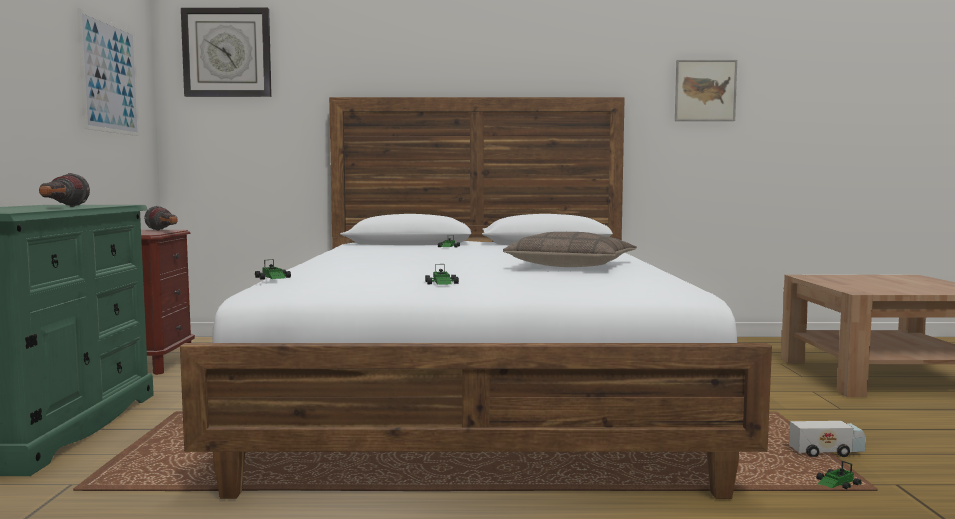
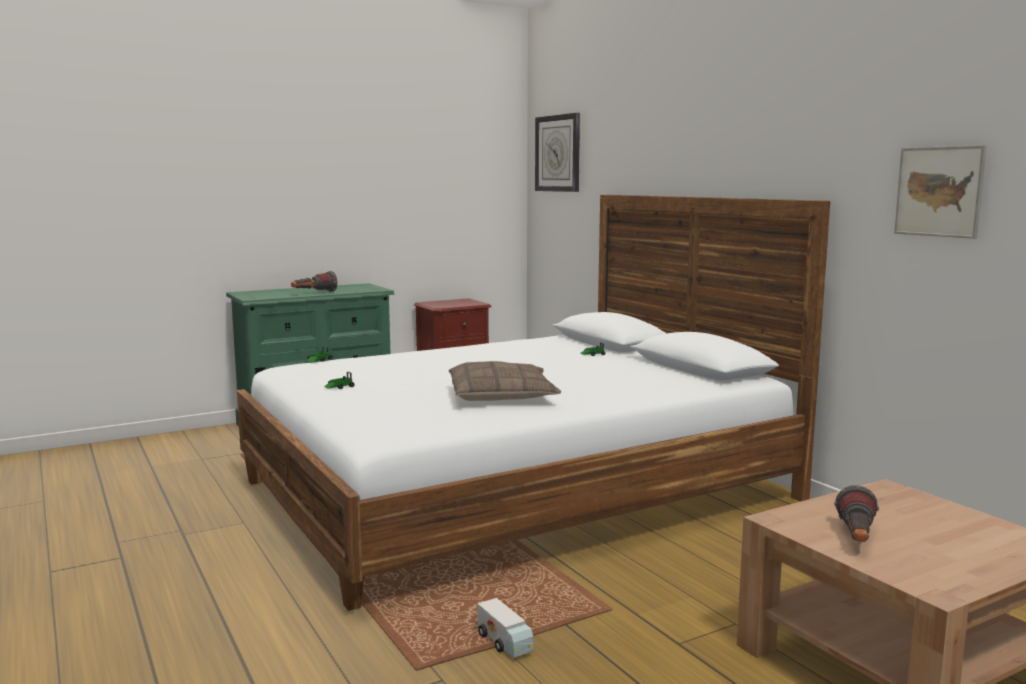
camera: 60 degrees right, 5 degrees up
picture [77,8,140,136] -> none
flashlight [144,206,178,231] -> flashlight moved to [834,485,879,542]
toy car [816,461,861,490] -> none

